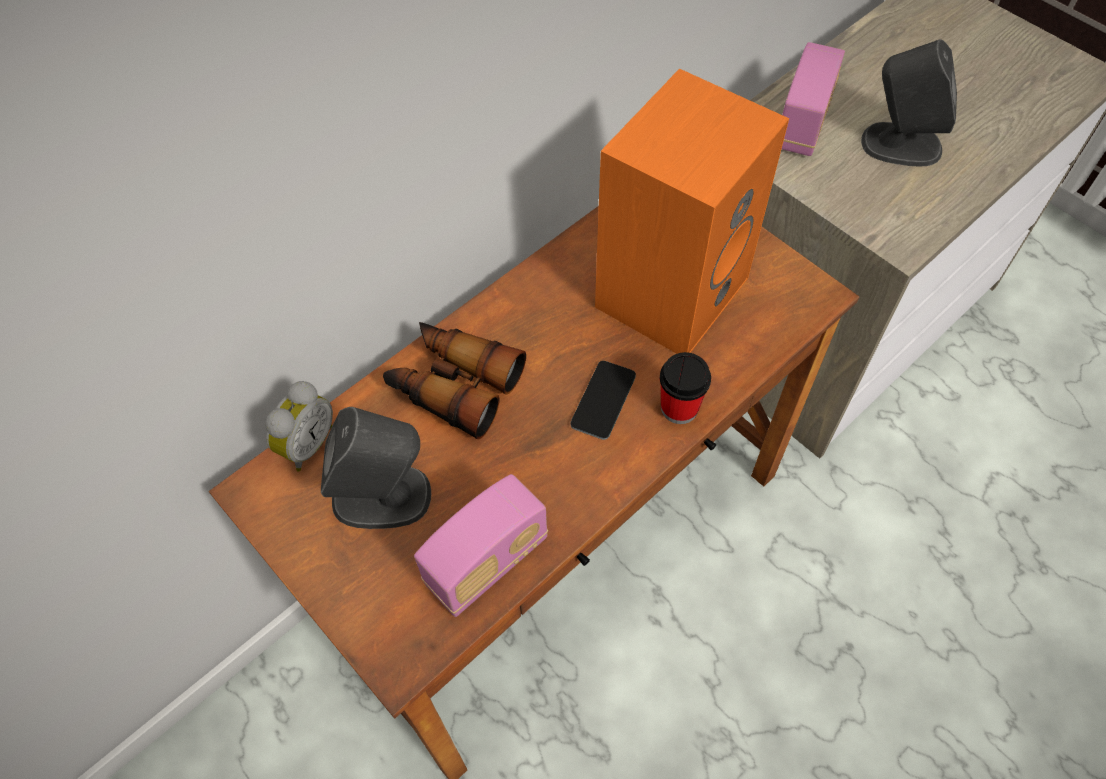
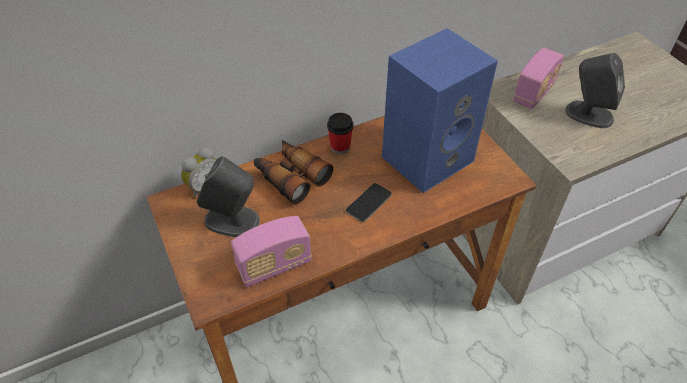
camera: 15 degrees right, 10 degrees down
orange speaker [595,68,789,354] -> blue speaker [382,28,498,193]
cup [660,352,711,424] -> cup moved to [327,113,353,154]

